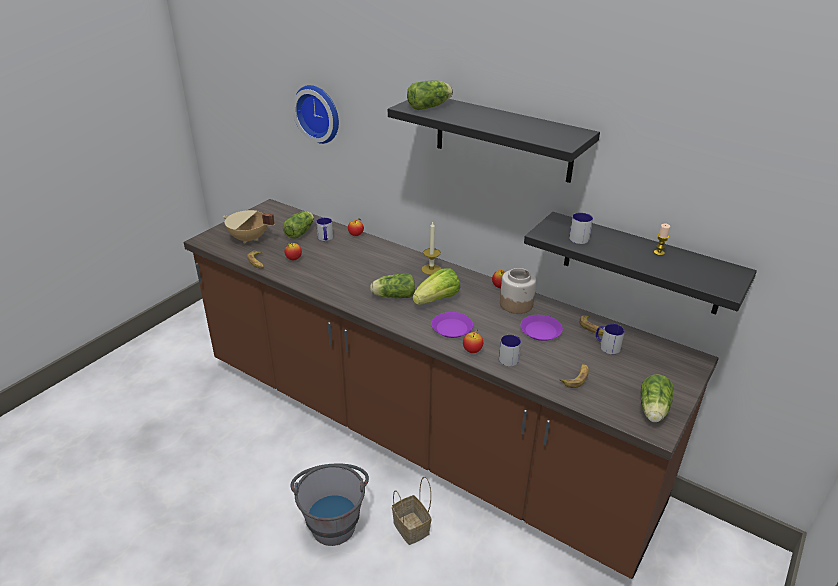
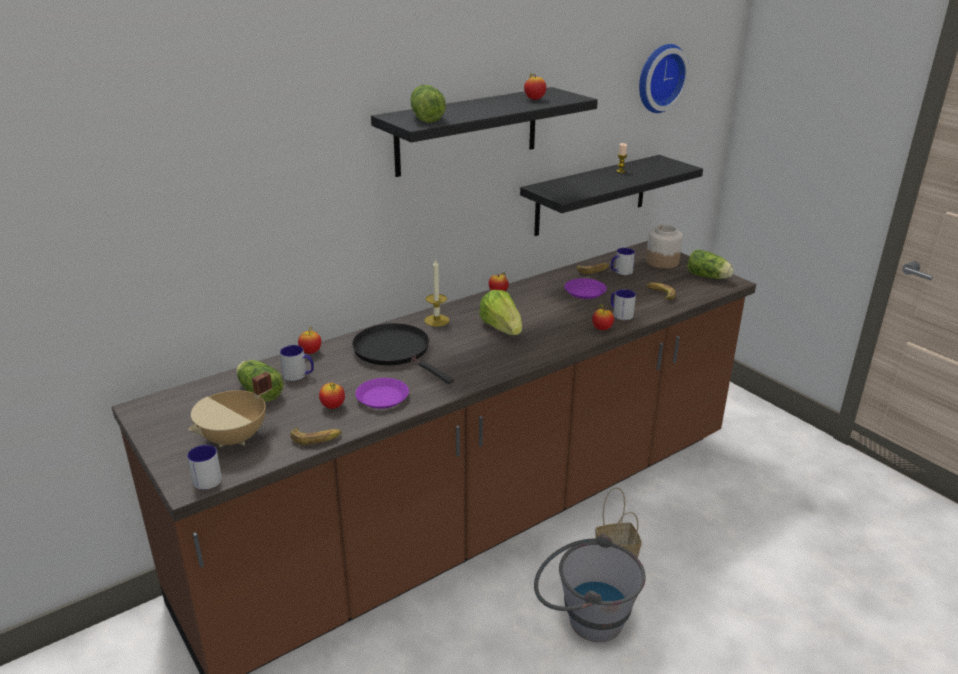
camera: 70 degrees left, 5 degrees down
wall clock [293,85,339,144] -> wall clock moved to [639,44,690,113]
lettuce [370,273,415,298] -> none
purple plate [431,312,473,338] -> purple plate moved to [355,378,409,409]
jar [500,268,536,314] -> jar moved to [646,225,683,269]
mug [569,213,593,244] -> mug moved to [187,445,222,490]
none -> black frying pan [352,323,454,384]
none -> apple [524,73,546,100]

